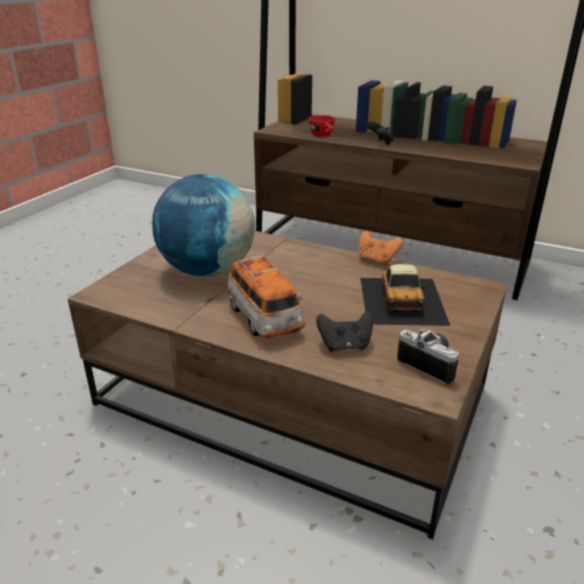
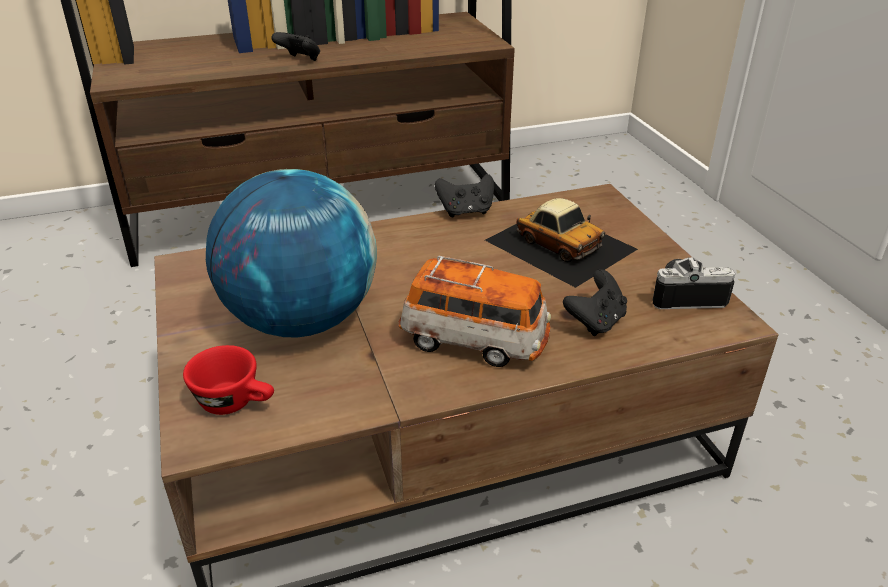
camera: 45 degrees left, 5 degrees up
red cup [309,115,335,137] -> red cup moved to [183,345,274,415]
orange game controller [358,230,403,265] -> black game controller [435,174,494,217]

